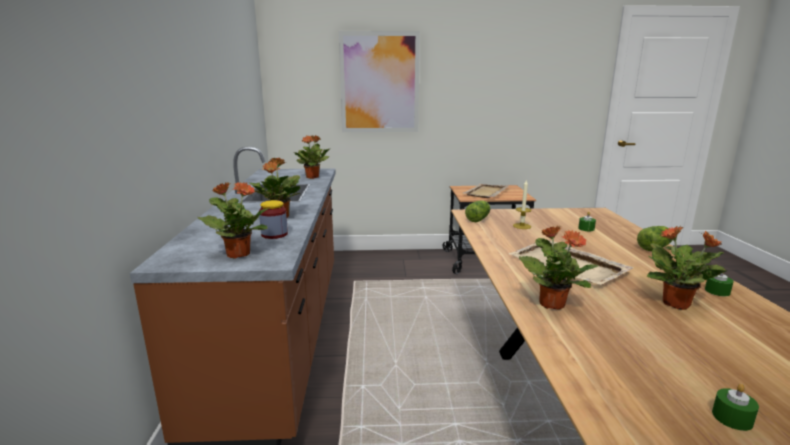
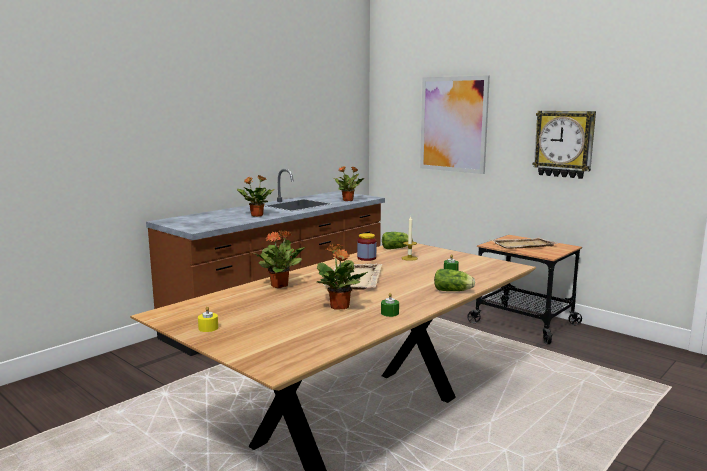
camera: 45 degrees right, 5 degrees down
potted plant [198,182,269,259] -> none
jar [259,200,288,239] -> jar moved to [357,233,376,261]
green candle [712,384,759,431] -> yellow candle [198,306,218,332]
none -> wall clock [533,111,596,179]

